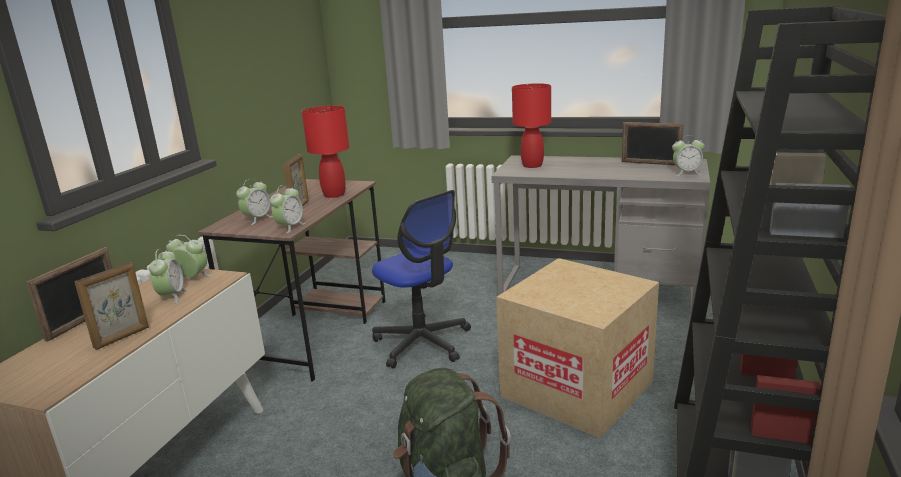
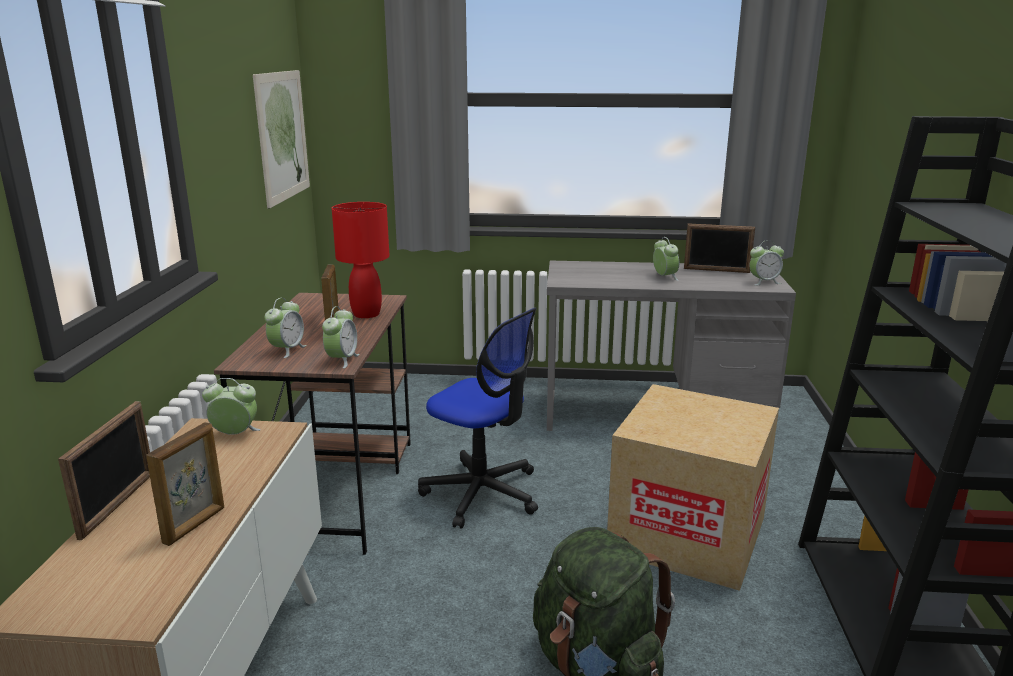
camera: 15 degrees left, 0 degrees up
alarm clock [149,249,187,304] -> alarm clock moved to [653,237,679,281]
red table lamp [512,83,551,168] -> none
none -> picture [253,70,310,208]

